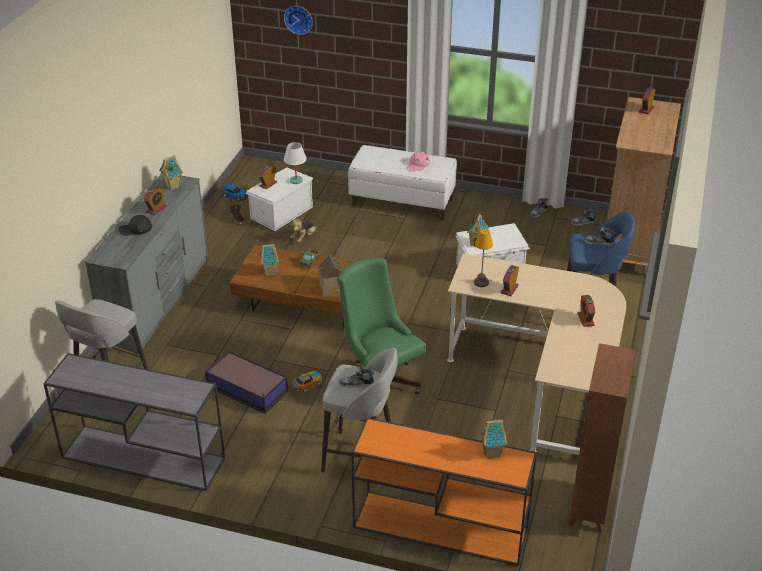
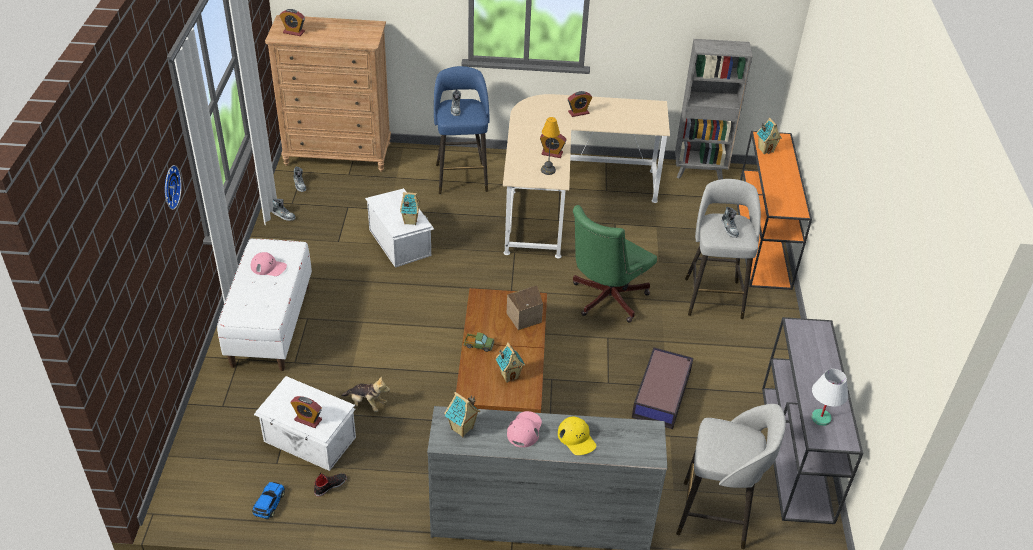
camera: 105 degrees left, 5 degrees up
black cap [118,215,152,236] -> yellow cap [558,417,596,455]
alarm clock [144,187,166,215] -> pink cap [507,411,542,448]
wall clock [284,6,313,35] -> wall clock moved to [165,165,182,210]
white table lamp [284,142,307,184] -> white table lamp moved to [811,369,848,426]
toy car [292,371,322,393] -> none
brown bookcase [567,343,635,533] -> grey bookcase [675,39,753,180]

